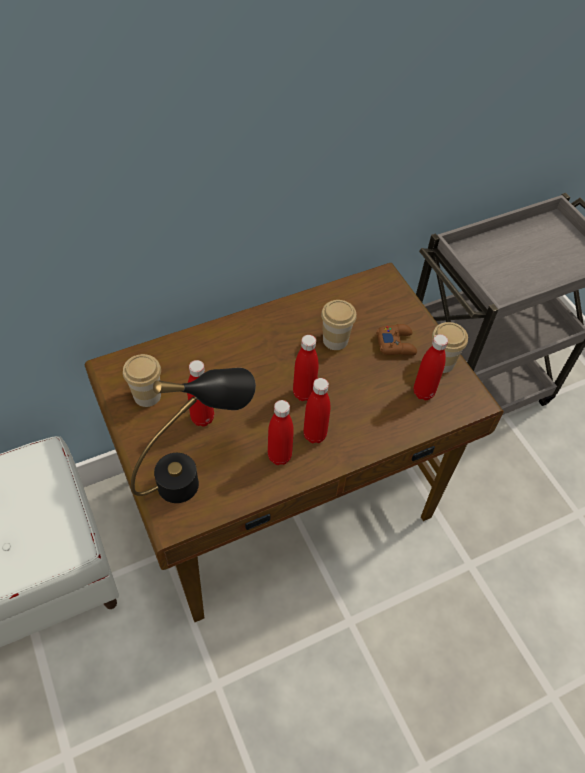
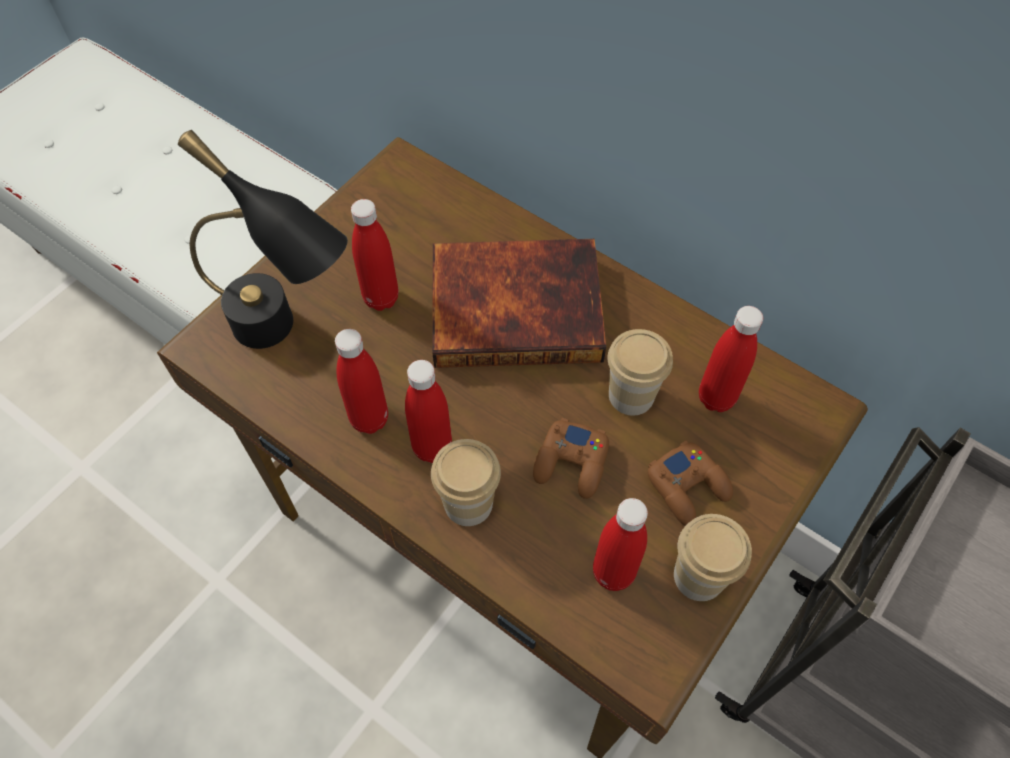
camera: 65 degrees right, 5 degrees up
cup [123,354,161,407] -> cup moved to [431,439,501,526]
red bottle [293,335,318,401] -> red bottle moved to [699,306,763,412]
none -> book [432,239,606,368]
none -> brown game controller [533,418,609,499]

